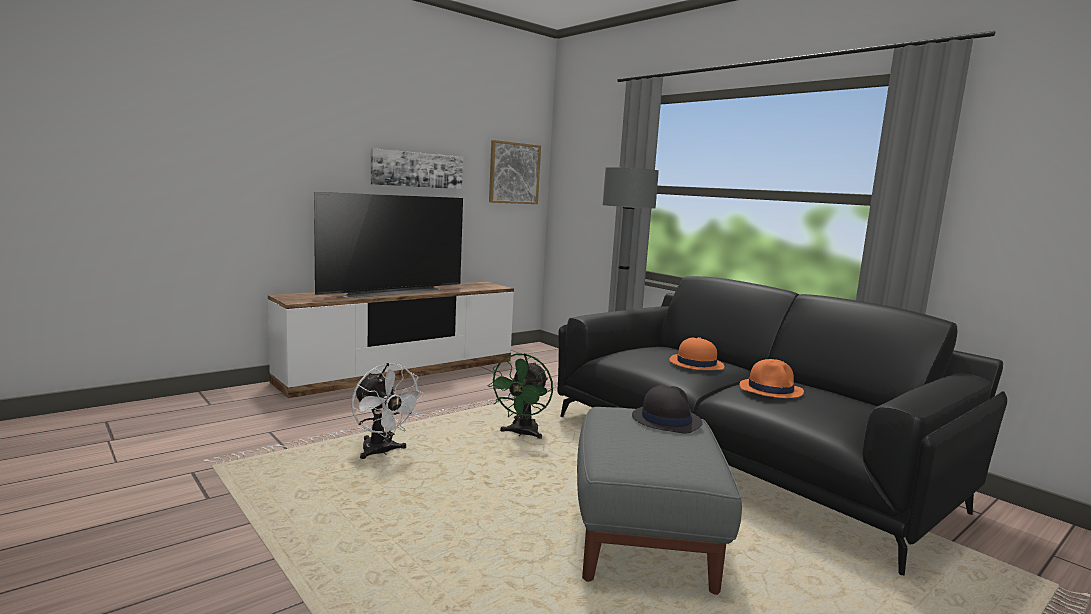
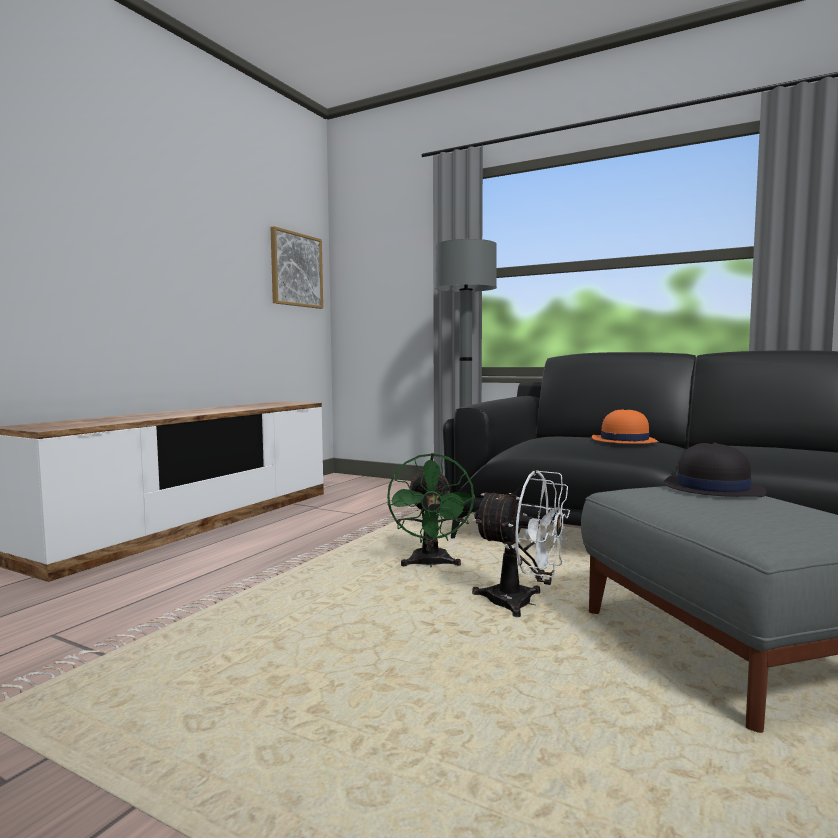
camera: 20 degrees left, 5 degrees down
television [314,192,463,298] -> none
white fan [352,363,425,459] -> white fan moved to [472,470,570,617]
picture [371,148,463,189] -> none
orange hat [740,359,804,398] -> none

